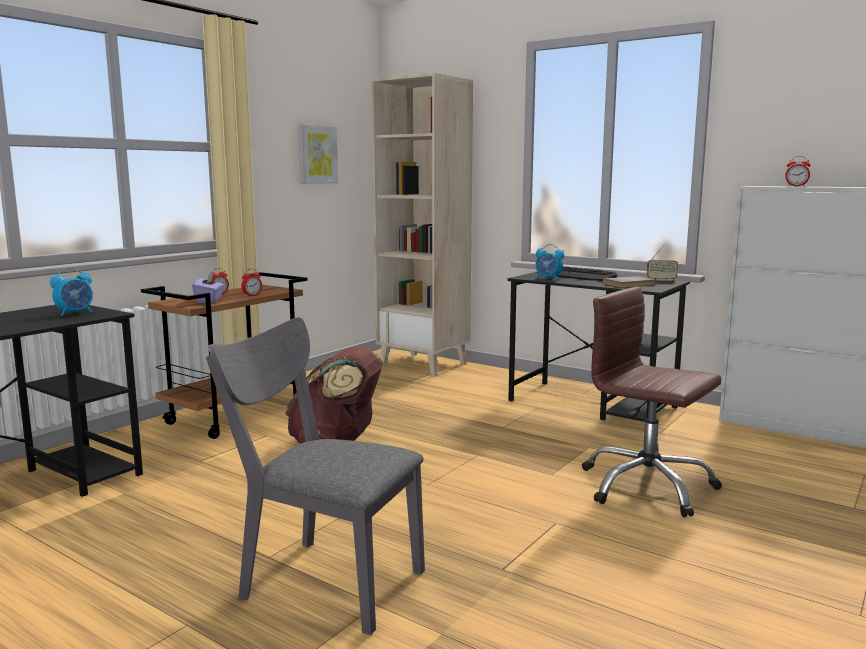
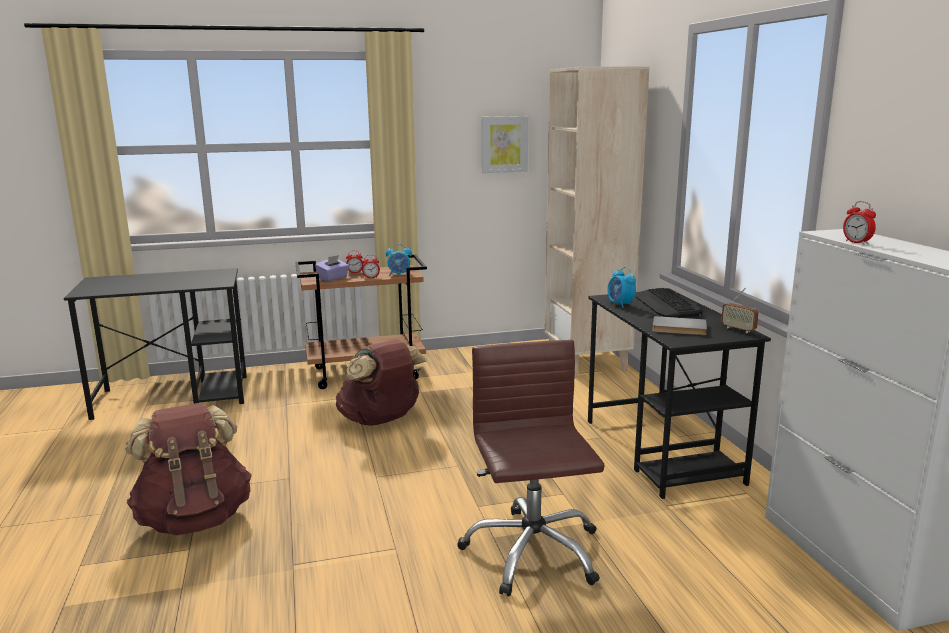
camera: 40 degrees right, 5 degrees up
alarm clock [50,267,93,317] -> alarm clock moved to [386,244,412,276]
grey chair [206,317,425,635] -> brown backpack [125,403,251,536]

